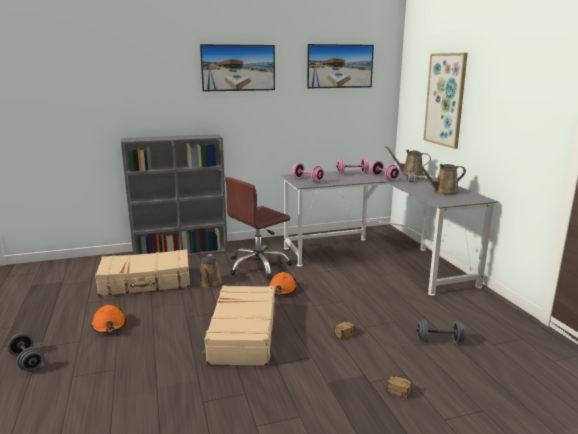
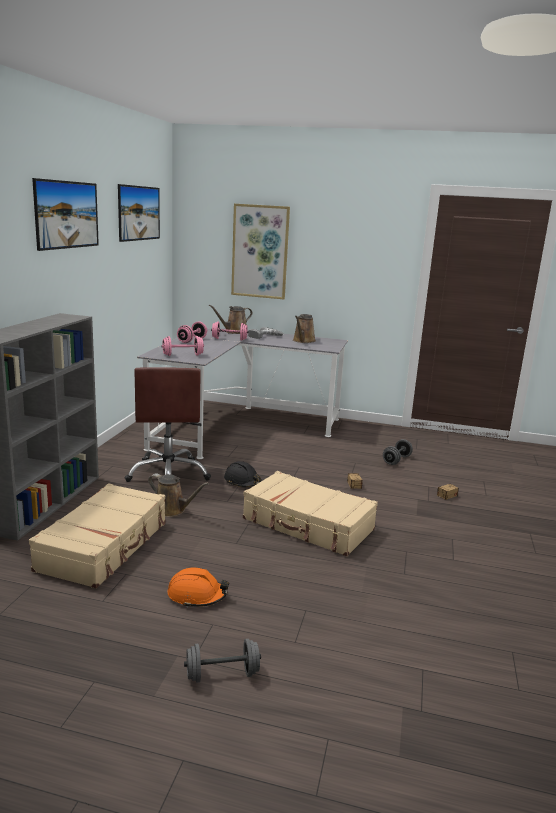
camera: 60 degrees left, 0 degrees up
orange hard hat [268,272,297,295] -> black hard hat [224,461,262,487]

